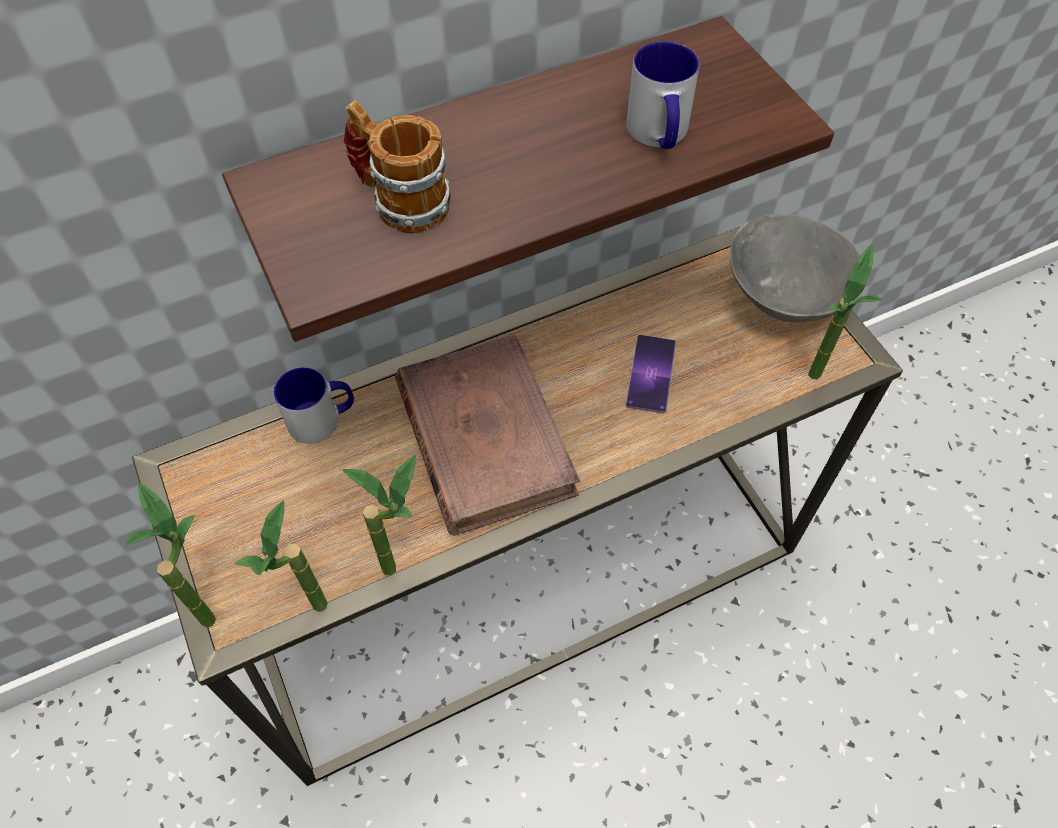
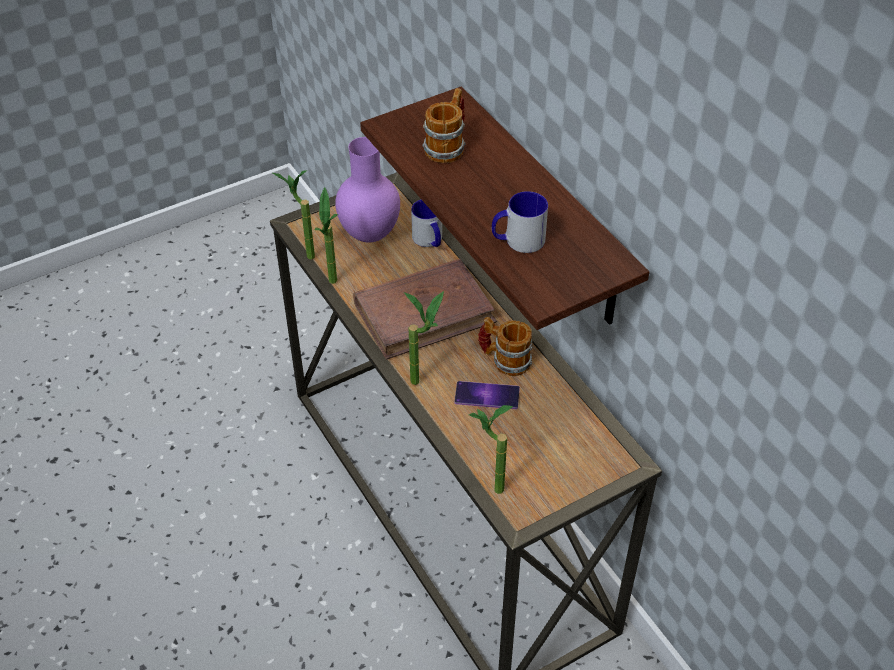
camera: 85 degrees right, 10 degrees down
potted plant [125,482,216,628] -> potted plant moved to [404,291,444,385]
grey bowl [730,213,861,322] -> none
none -> purple vase [335,137,400,243]
none -> mug [478,317,532,376]

